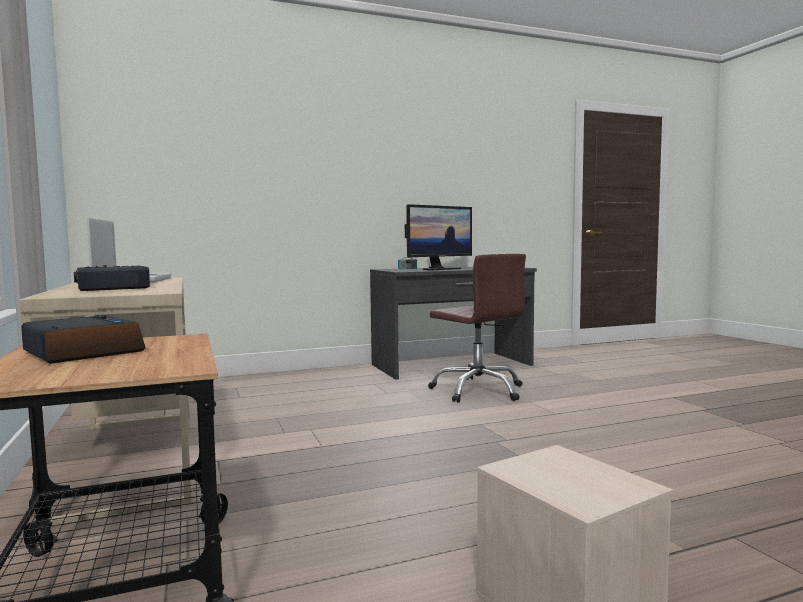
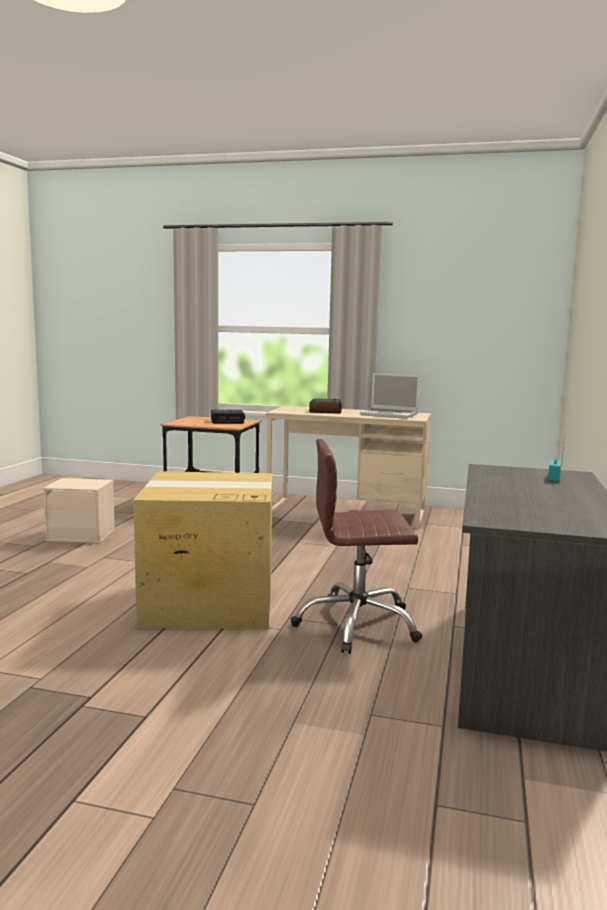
camera: 125 degrees right, 5 degrees up
monitor [405,204,472,270] -> none
none -> cardboard box [133,471,273,629]

